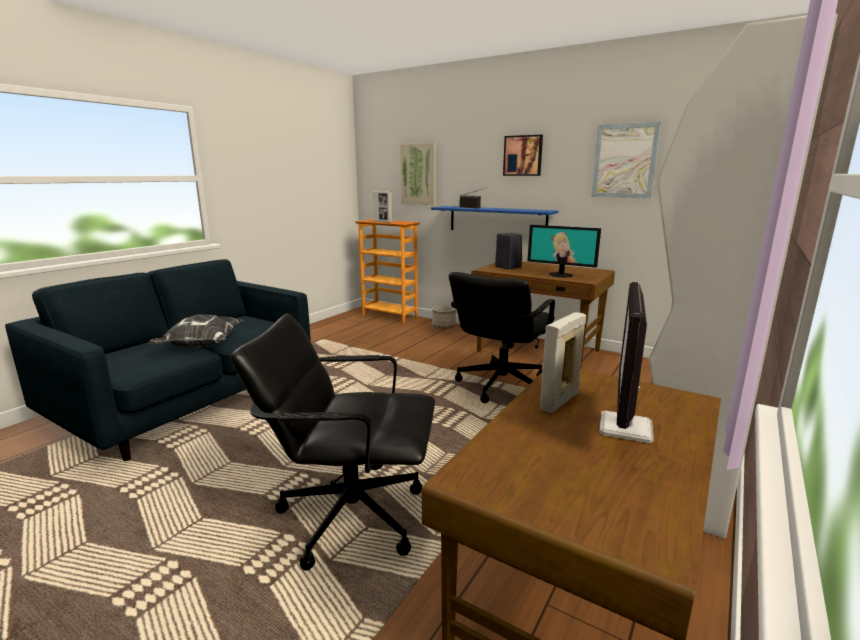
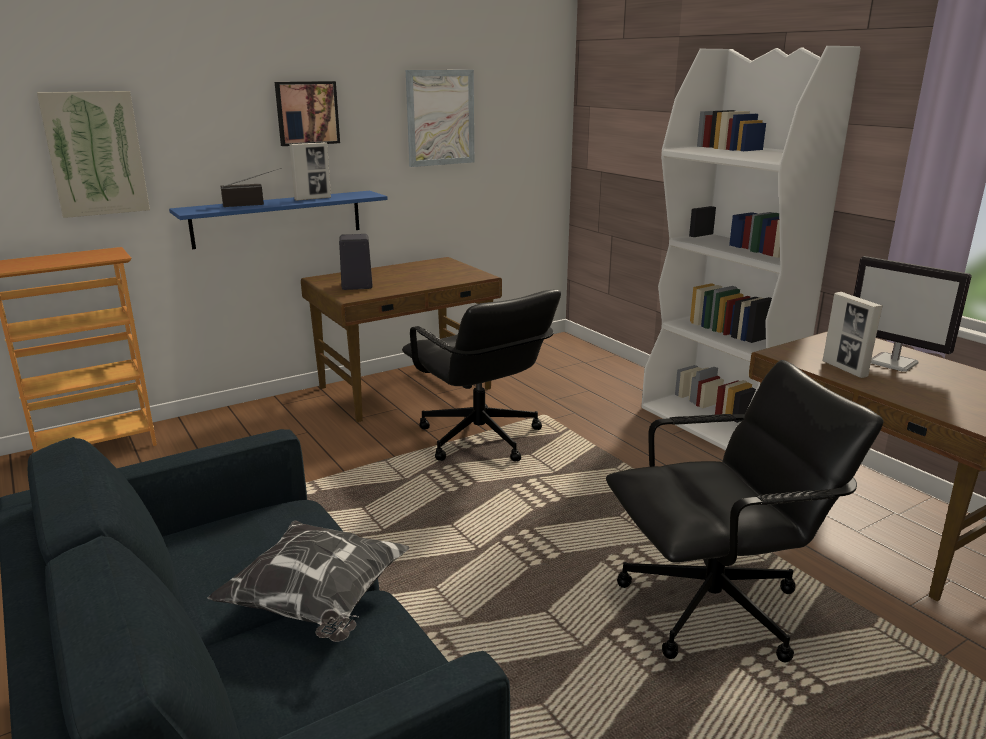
camera: 65 degrees left, 5 degrees up
black office chair [231,314,435,571] -> black office chair turned 135 degrees counterclockwise [606,360,884,663]
picture frame [373,191,392,223] -> picture frame moved to [289,142,331,201]
planter [432,306,456,329] -> none
monitor [527,225,601,278] -> none

